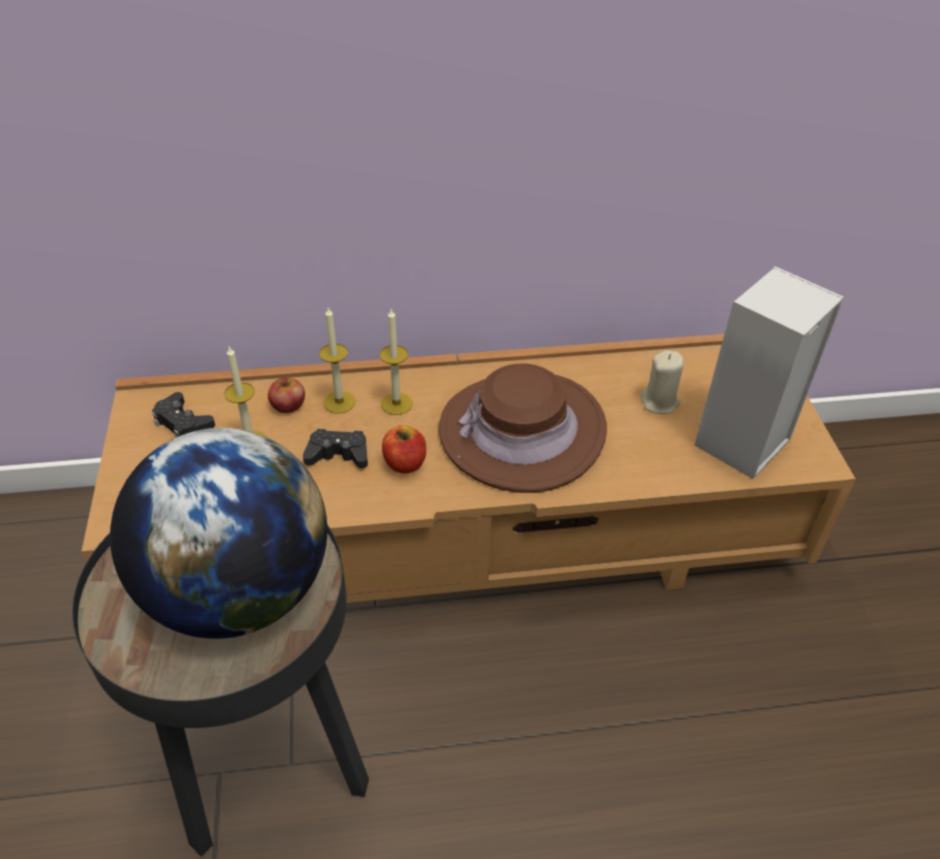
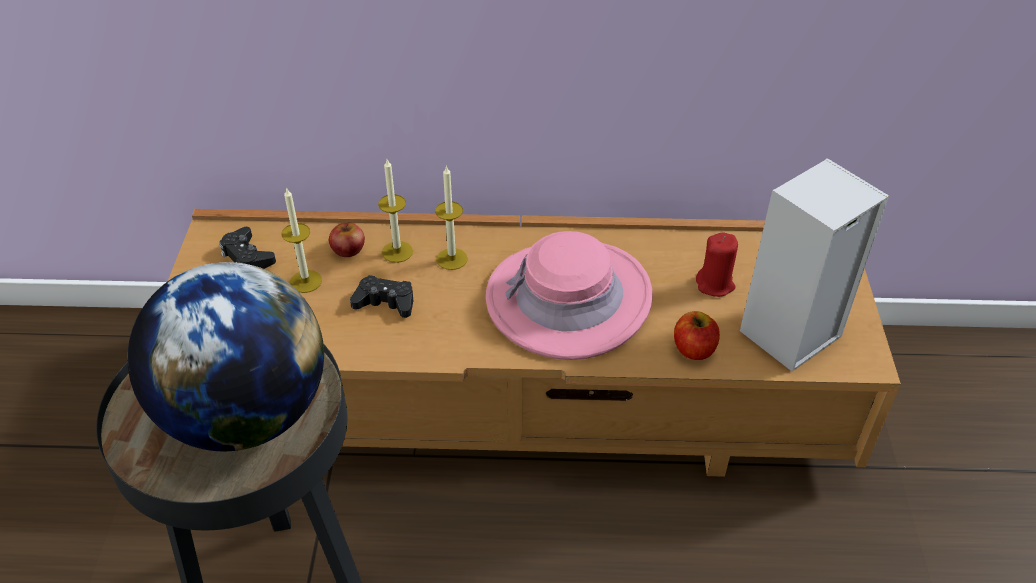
camera: 10 degrees right, 0 degrees up
apple [382,425,426,473] -> apple moved to [674,311,720,360]
brown hat [439,363,607,493] -> pink hat [486,231,653,360]
beige candle [641,350,684,414] -> red candle [696,233,738,297]

